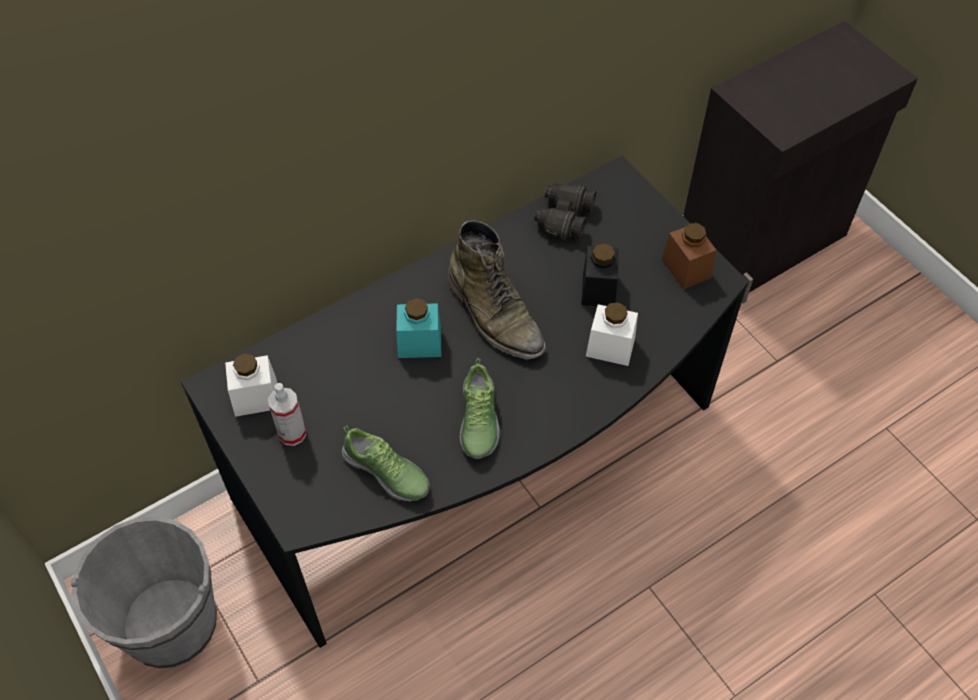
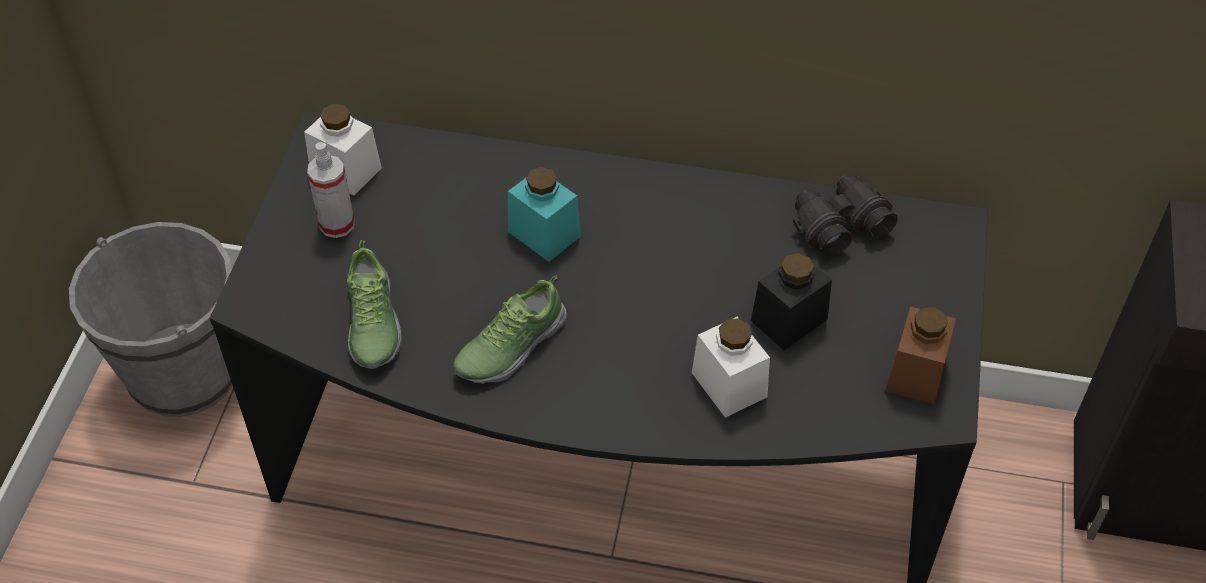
camera: 45 degrees right, 5 degrees down
green boot [447,220,546,359] -> none

